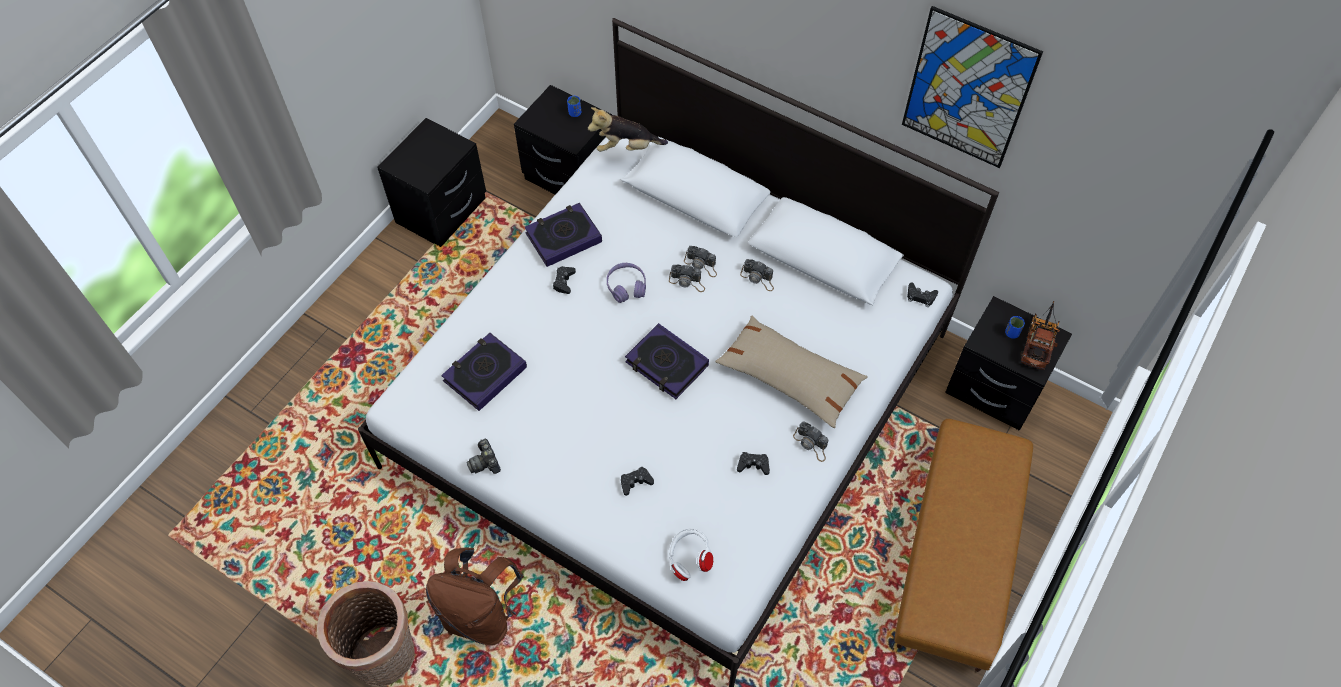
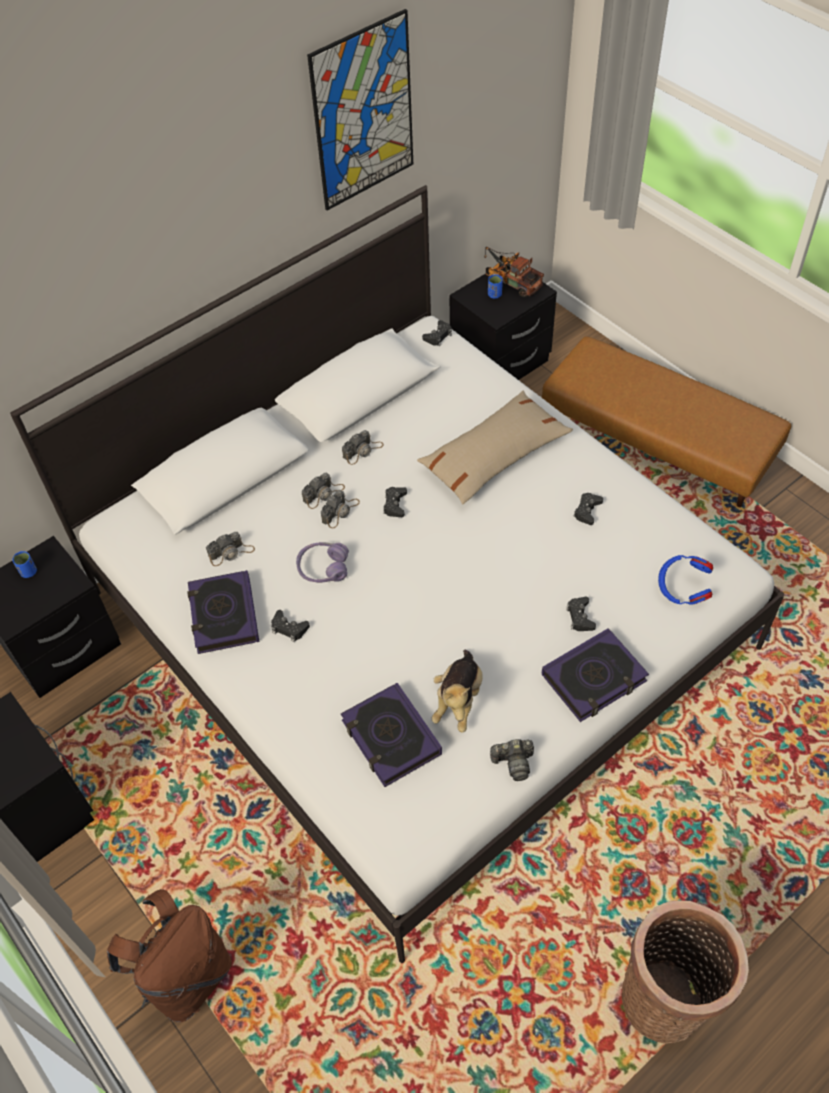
camera: 70 degrees left, 5 degrees down
brown backpack [426,548,524,646] -> brown backpack moved to [107,889,232,1022]
plush toy [588,107,668,152] -> plush toy moved to [432,650,482,733]
book [625,323,709,399] -> book moved to [542,628,649,722]
white headphones [669,528,713,581] -> blue headphones [658,555,713,605]
camera [793,421,828,462] -> camera moved to [206,532,255,566]
none -> black game controller [383,487,407,517]

